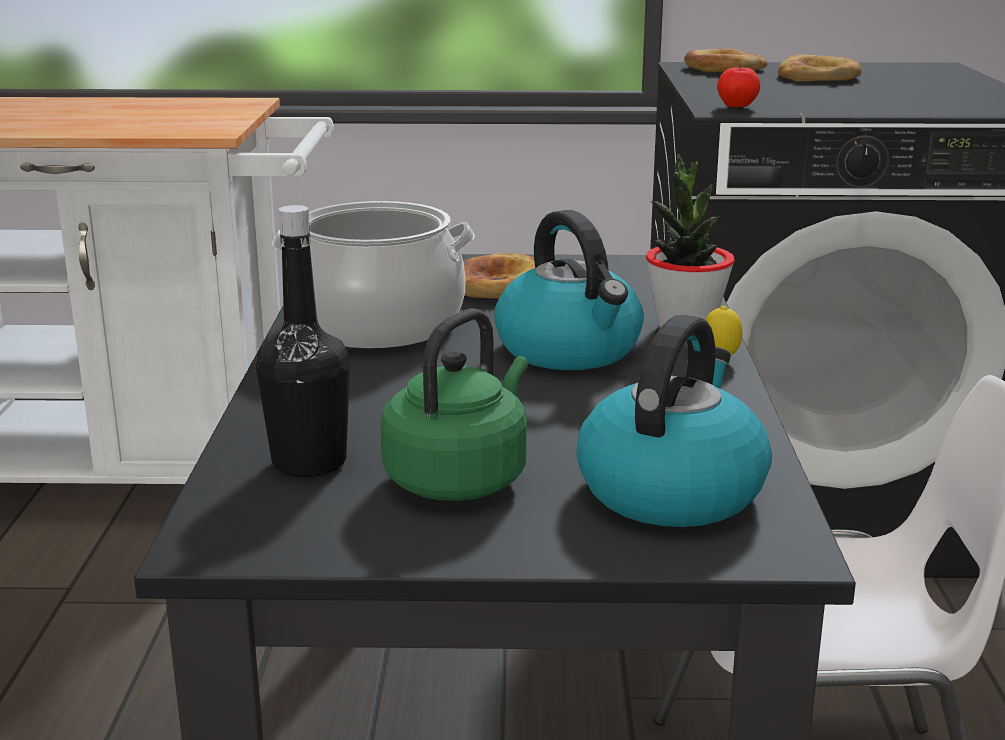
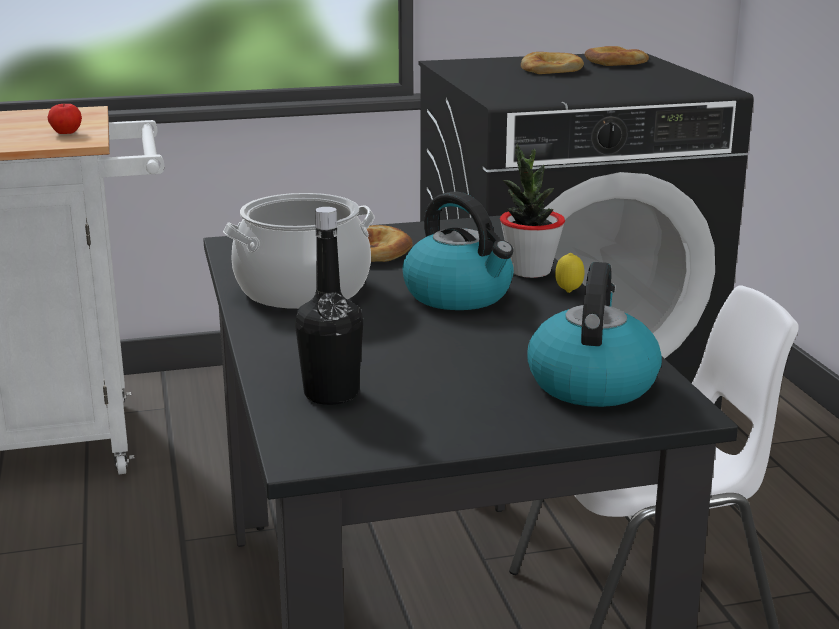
camera: 15 degrees left, 0 degrees up
green kettle [380,308,528,501] -> none
bread [684,49,767,72] -> bread moved to [584,46,649,66]
apple [717,67,760,107] -> apple moved to [47,104,82,134]

